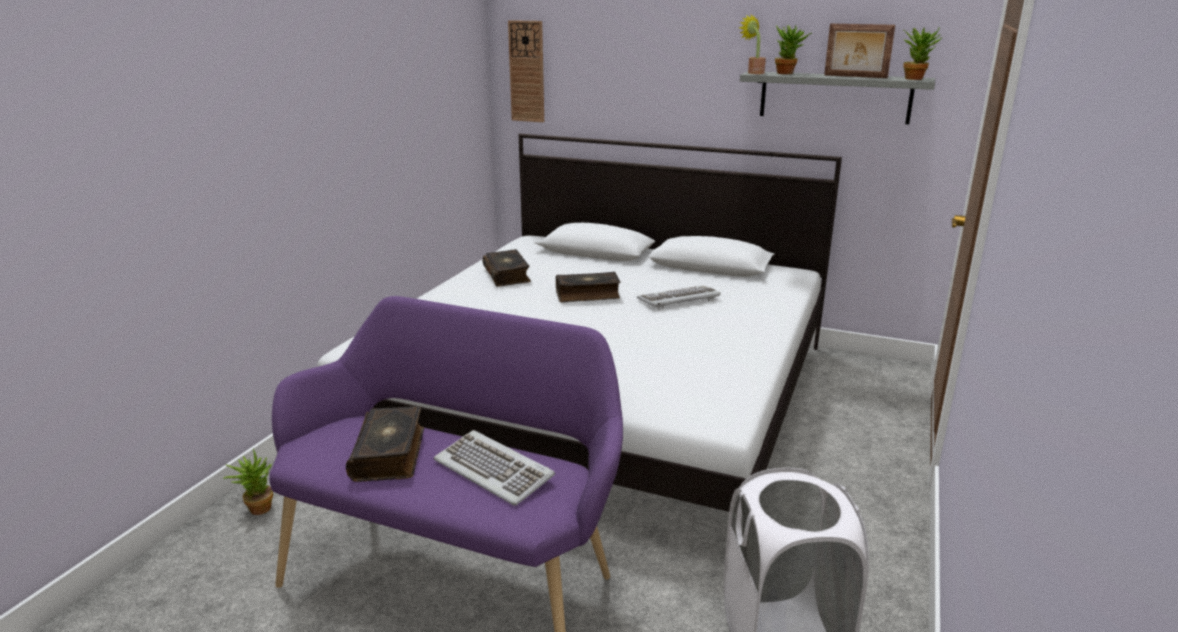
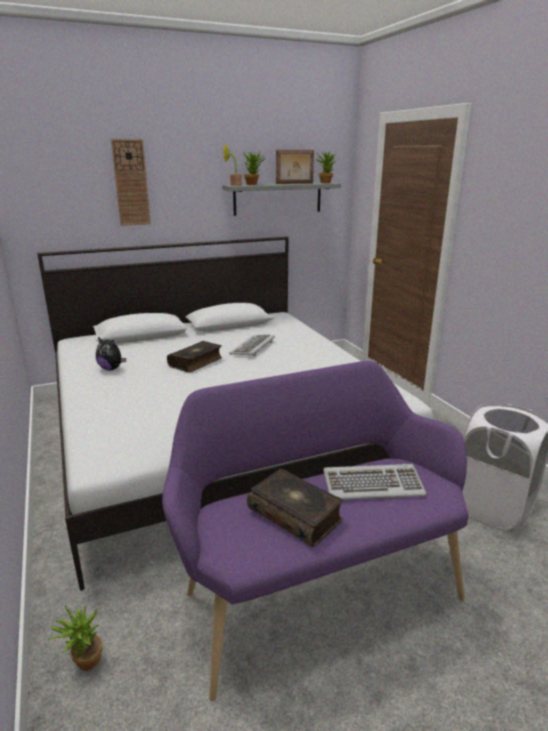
camera: 45 degrees left, 0 degrees up
book [482,249,531,287] -> plush toy [96,337,126,370]
wall clock [508,20,544,122] -> wall clock moved to [111,139,151,226]

